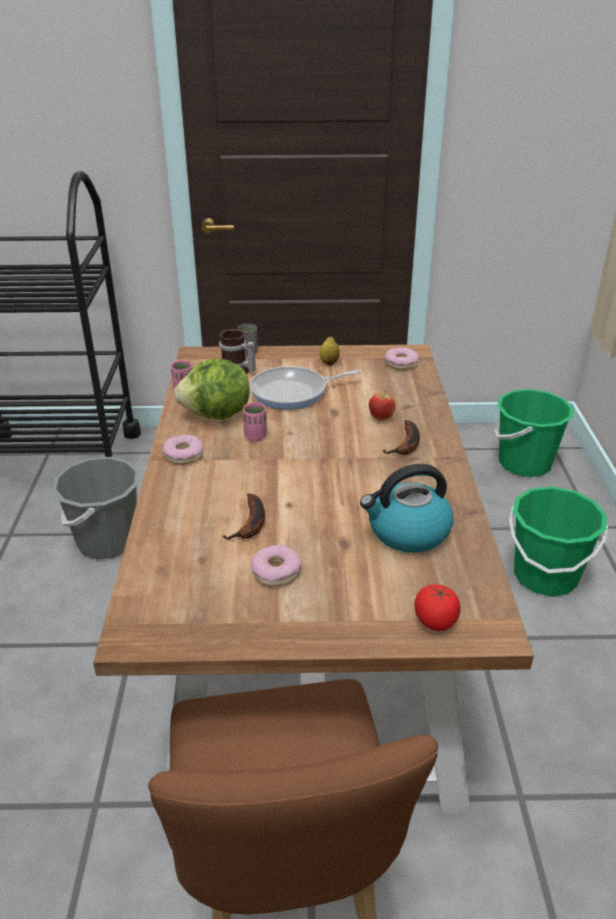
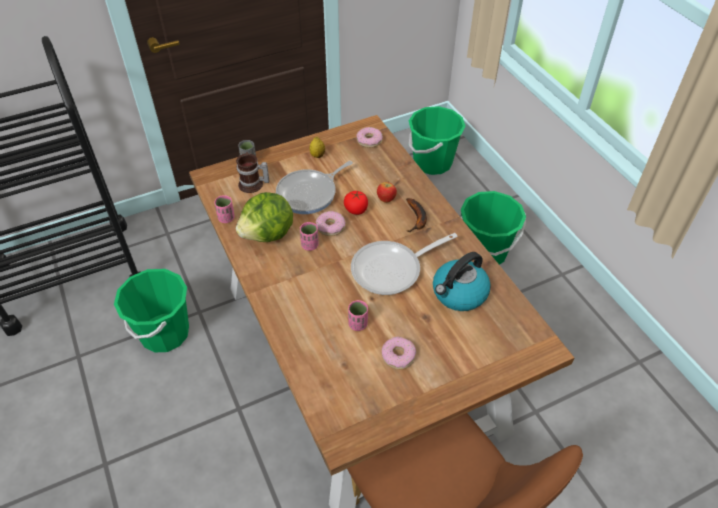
camera: 25 degrees left, 15 degrees up
grey bucket [52,457,140,559] -> green bucket [114,269,189,352]
donut [162,435,204,464] -> donut moved to [316,211,346,236]
banana [222,493,265,540] -> pink cup [348,300,368,331]
tomato [414,585,461,631] -> tomato moved to [344,190,368,215]
none -> frying pan [351,233,458,295]

